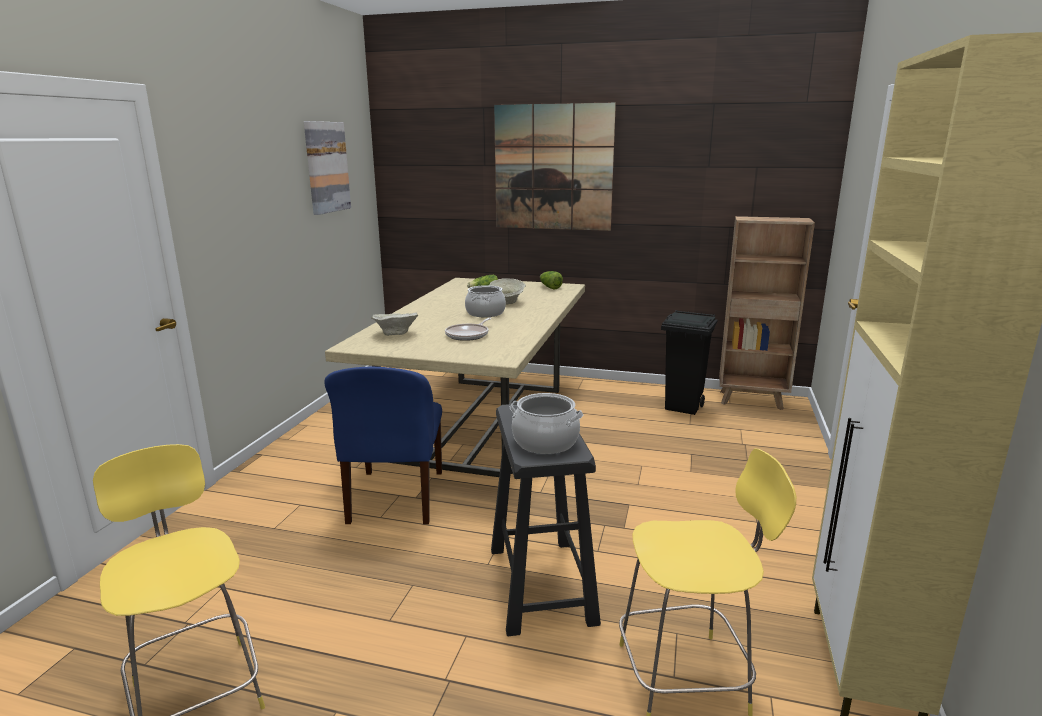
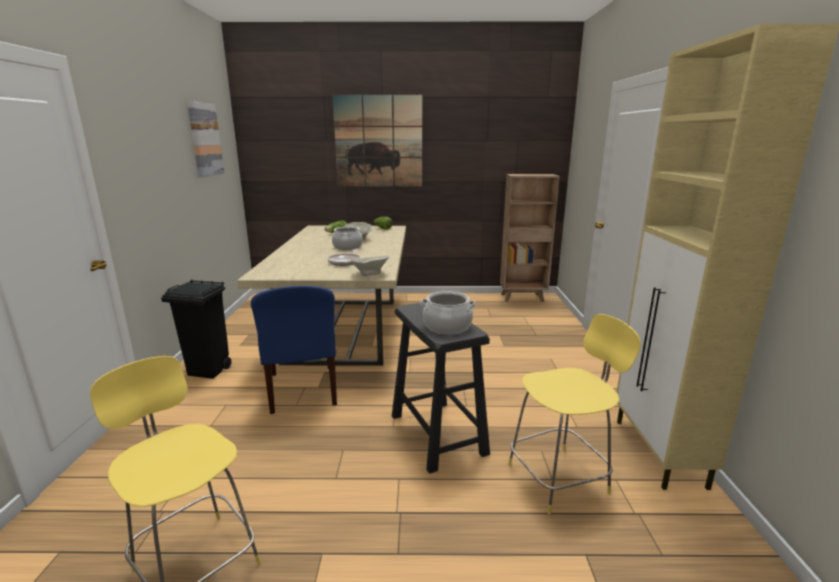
camera: 15 degrees left, 0 degrees up
beige bowl [371,312,418,336] -> beige bowl moved to [350,255,390,276]
black trash can [661,310,717,415] -> black trash can moved to [161,280,231,379]

